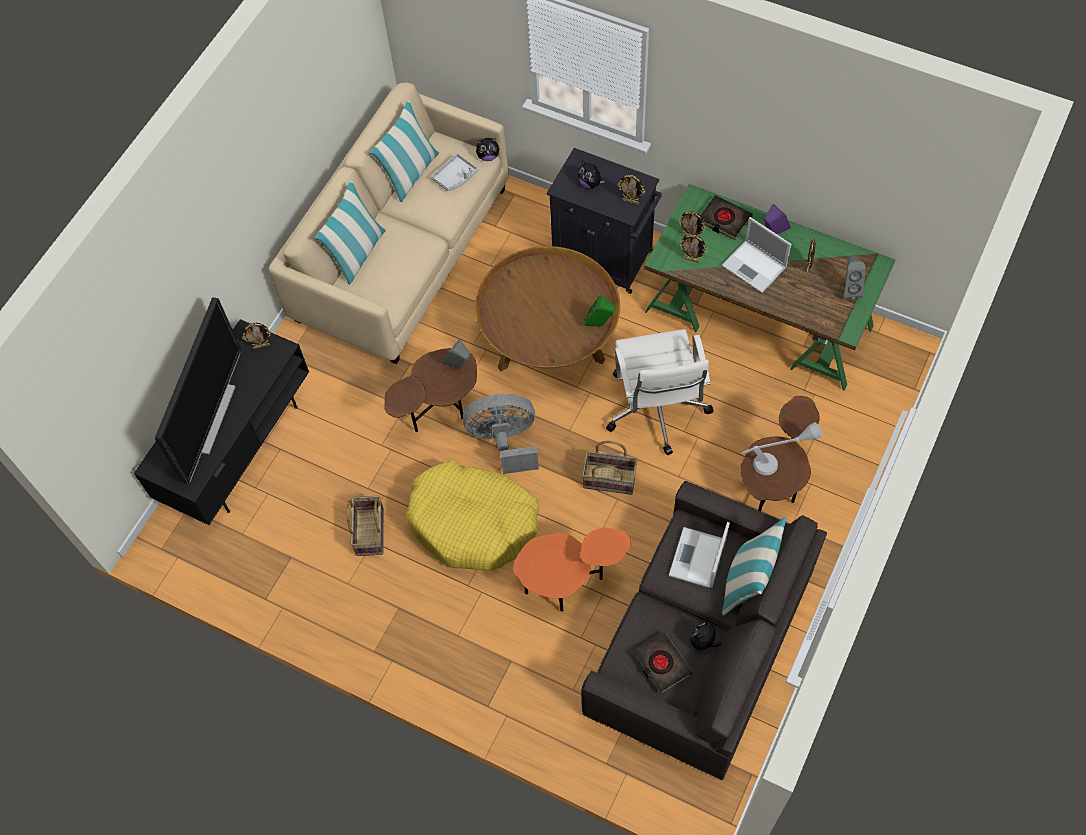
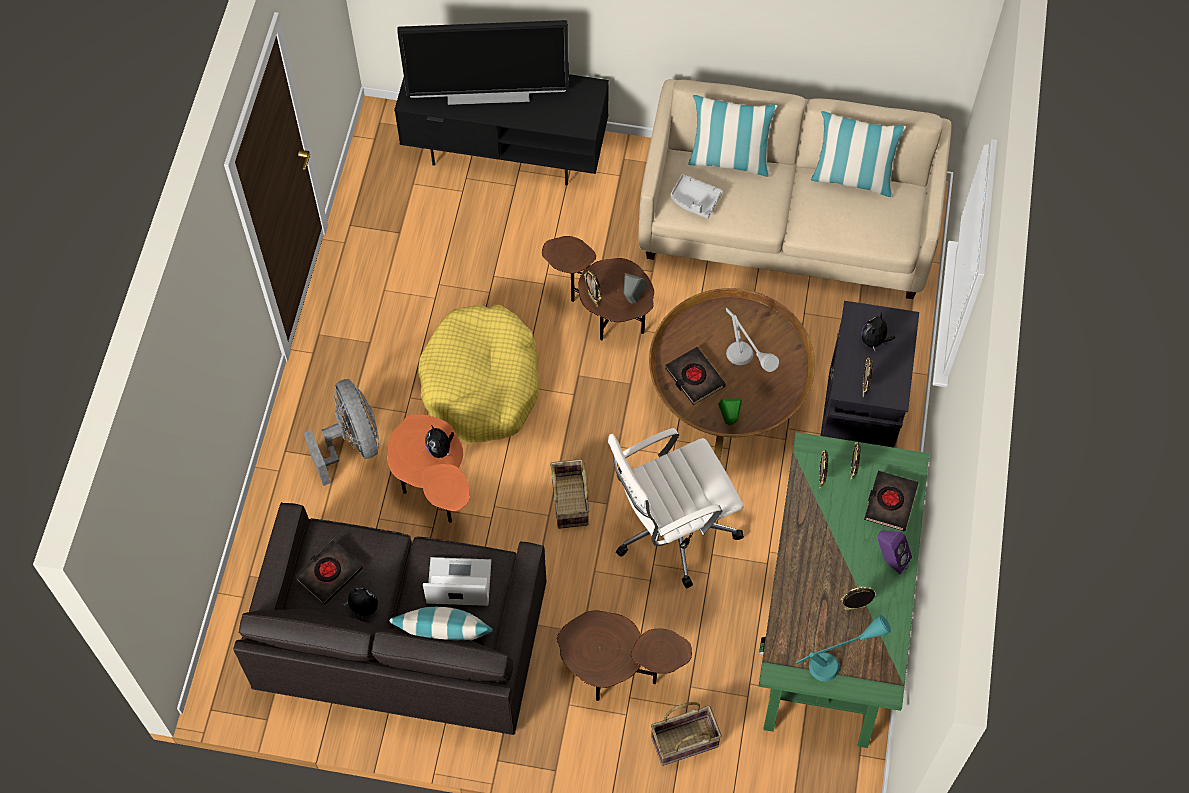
camera: 70 degrees right, 0 degrees up
picture frame [242,323,271,349] -> picture frame moved to [584,271,602,307]
basket [347,496,384,556] -> basket moved to [651,702,722,766]
grey tray [431,154,478,191] -> grey tray moved to [670,174,722,218]
grey fan [463,394,539,474] -> grey fan moved to [304,379,379,486]
plush toy [476,138,499,161] -> plush toy moved to [425,425,454,458]
laptop [722,217,792,293] -> none
grey table lamp [741,422,822,475] -> grey table lamp moved to [726,308,779,372]
grey speaker [844,256,865,300] -> turquoise table lamp [796,615,891,681]
none -> black book [665,347,726,405]

